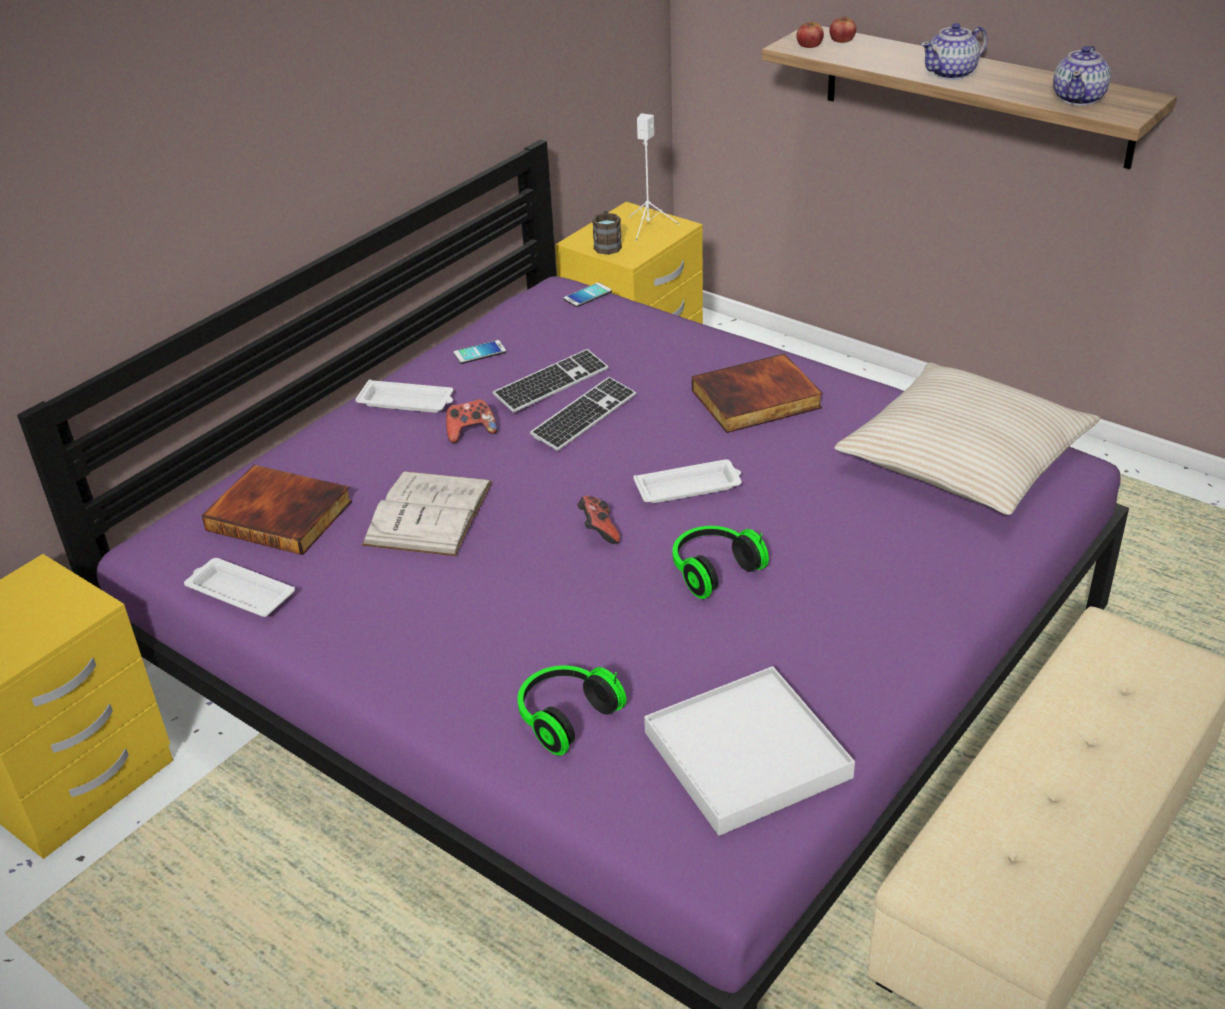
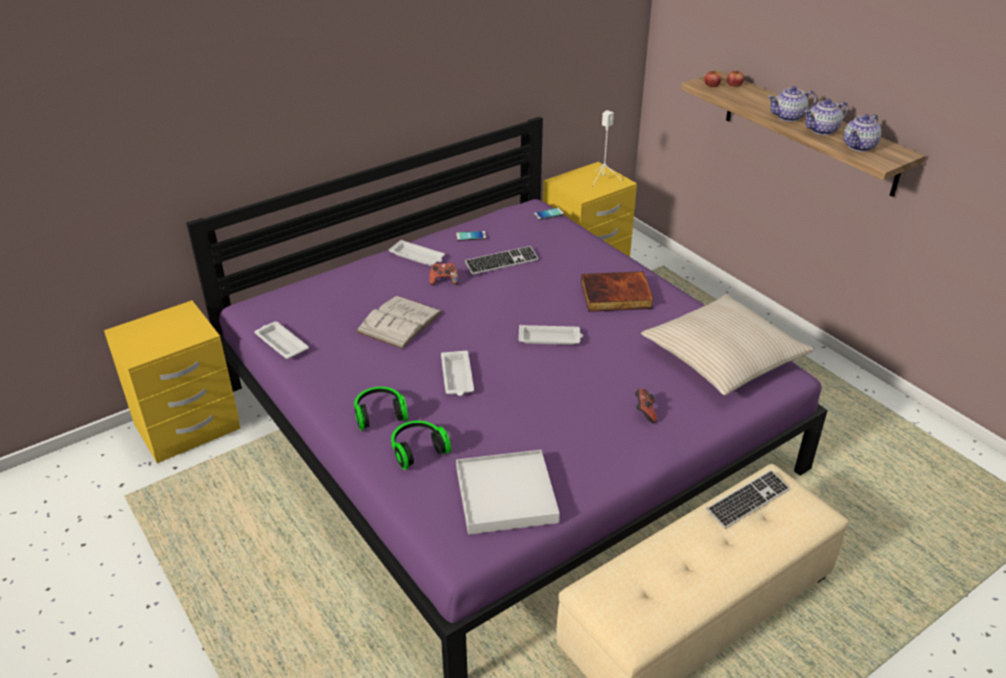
camera: 15 degrees right, 0 degrees up
book [201,465,352,555] -> none
keyboard [530,377,636,451] -> keyboard moved to [706,470,790,529]
game controller [577,496,620,544] -> game controller moved to [635,388,657,423]
brown mug [592,211,622,255] -> none
headphones [672,526,769,599] -> headphones moved to [354,387,408,431]
none -> white tray [441,351,474,396]
none -> teapot [804,99,849,135]

